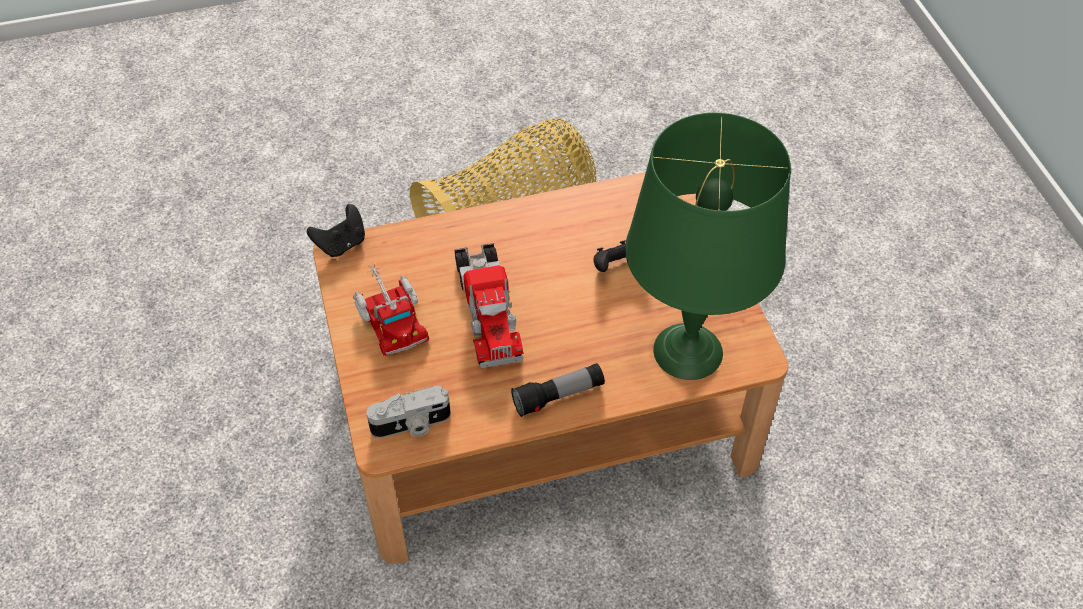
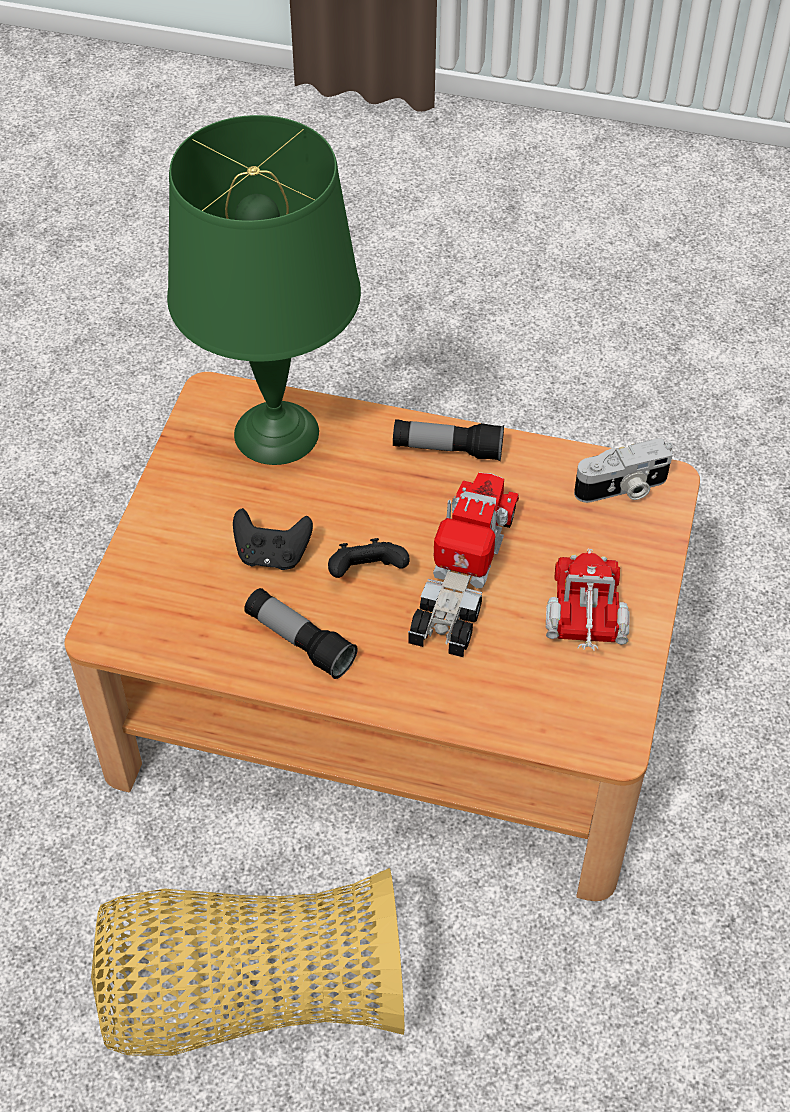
camera: 150 degrees left, 0 degrees up
black game controller [307,204,365,257] -> black game controller moved to [328,538,410,578]
camera [366,386,451,438] -> camera turned 150 degrees clockwise [574,439,673,503]
none -> flashlight [244,588,358,679]

